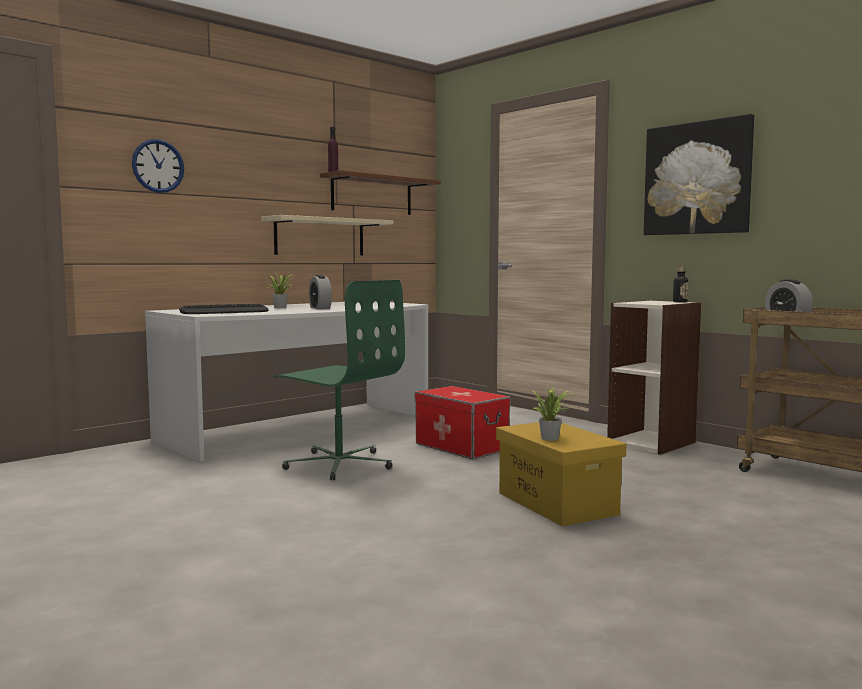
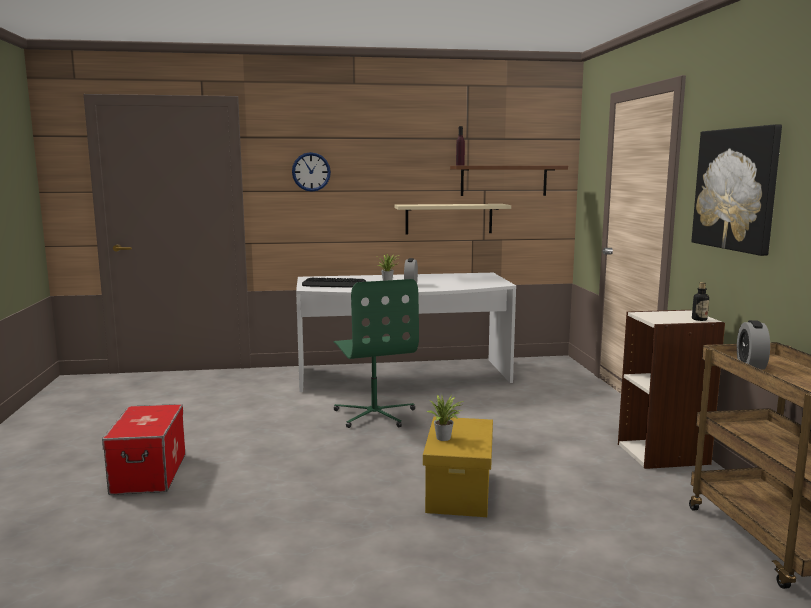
camera: 35 degrees right, 5 degrees up
storage box [415,386,511,459] -> storage box moved to [102,404,185,495]

